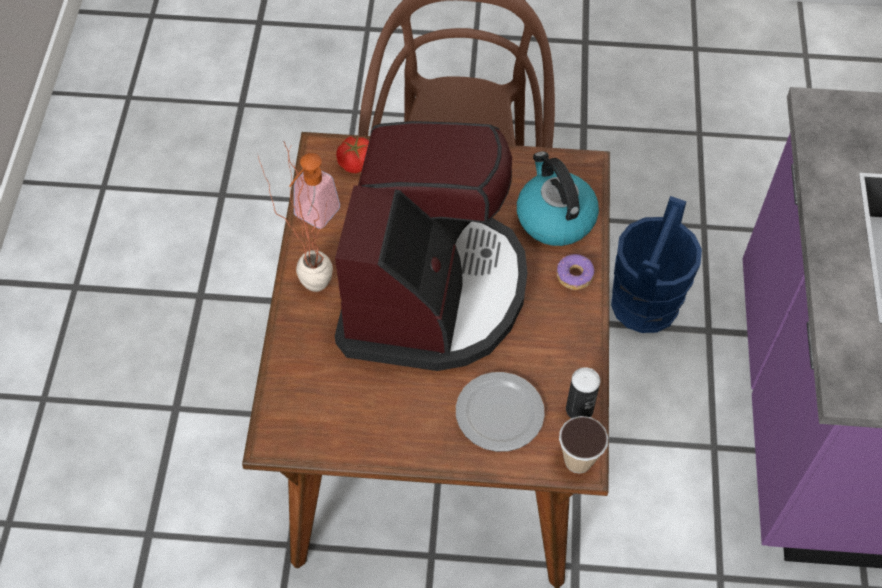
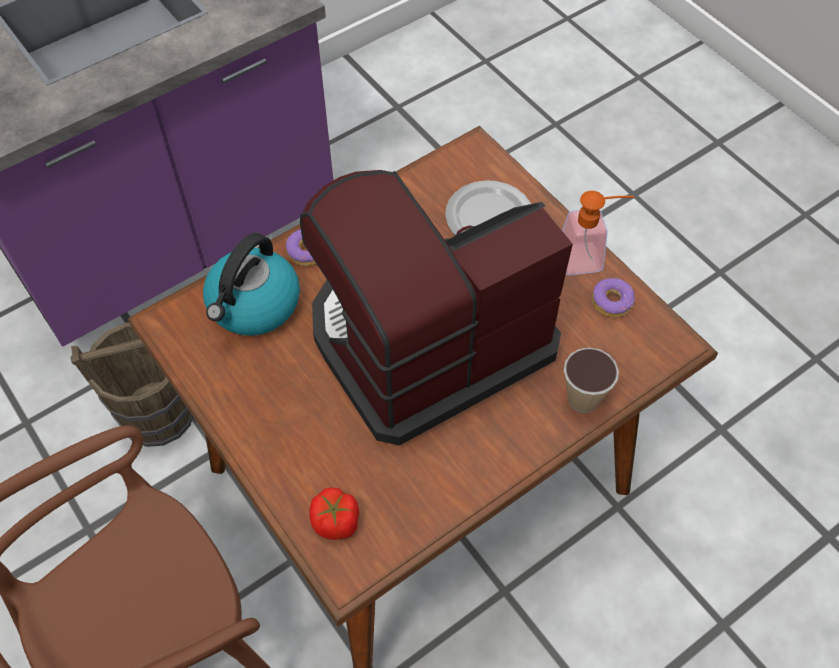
camera: 130 degrees left, 0 degrees up
potted plant [258,142,333,292] -> none
soap dispenser [289,153,340,229] -> soap dispenser moved to [562,191,634,275]
cup [559,416,608,474] -> cup moved to [564,347,619,413]
can [566,367,600,418] -> none
blue bucket [611,196,702,333] -> brown bucket [71,322,193,447]
none -> donut [592,278,635,318]

